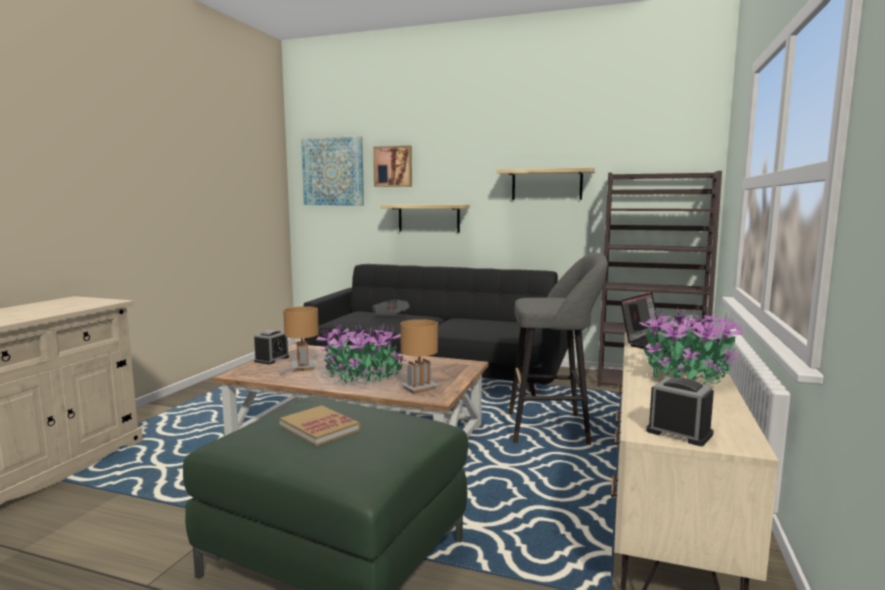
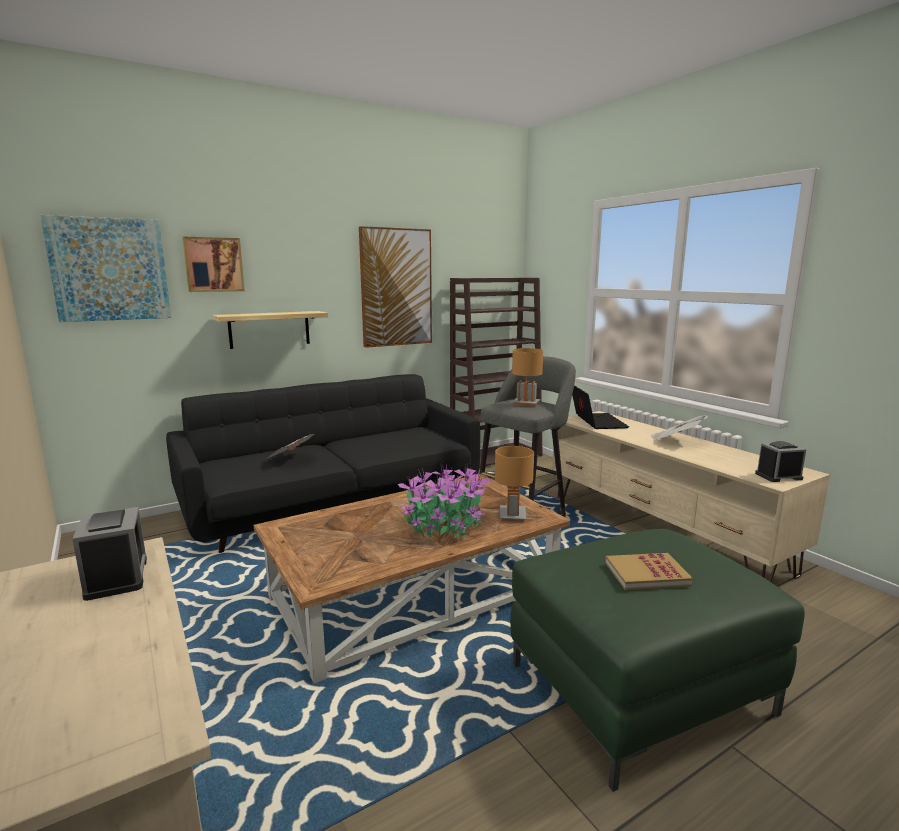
camera: 50 degrees left, 5 degrees up
alarm clock [254,330,289,364] -> alarm clock moved to [72,507,147,601]
brown table lamp [283,306,319,372] -> brown table lamp moved to [512,348,543,407]
shelf [497,167,595,200] -> picture [359,226,432,348]
potted plant [638,307,743,384] -> newspaper [651,415,708,440]

